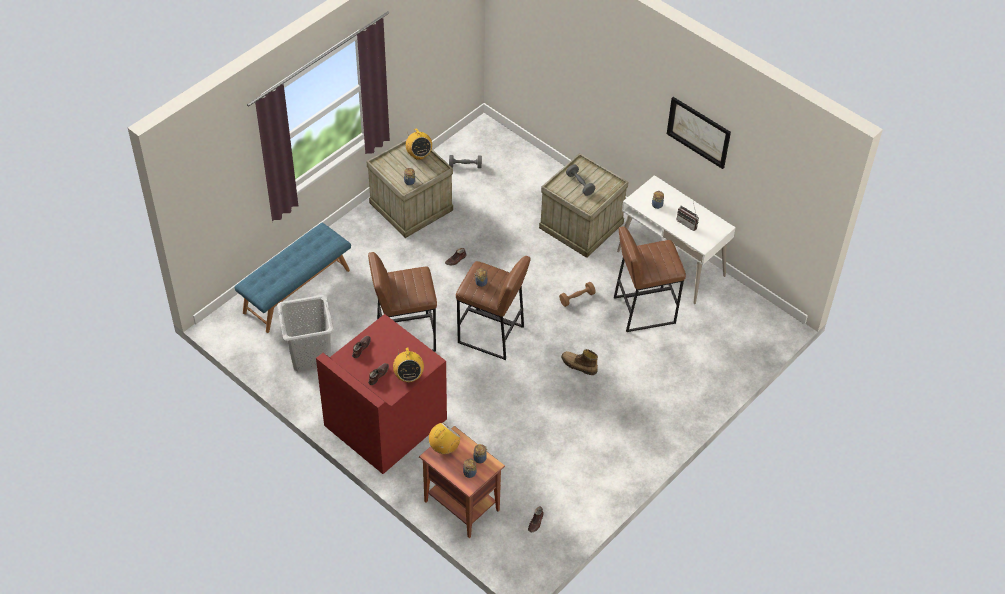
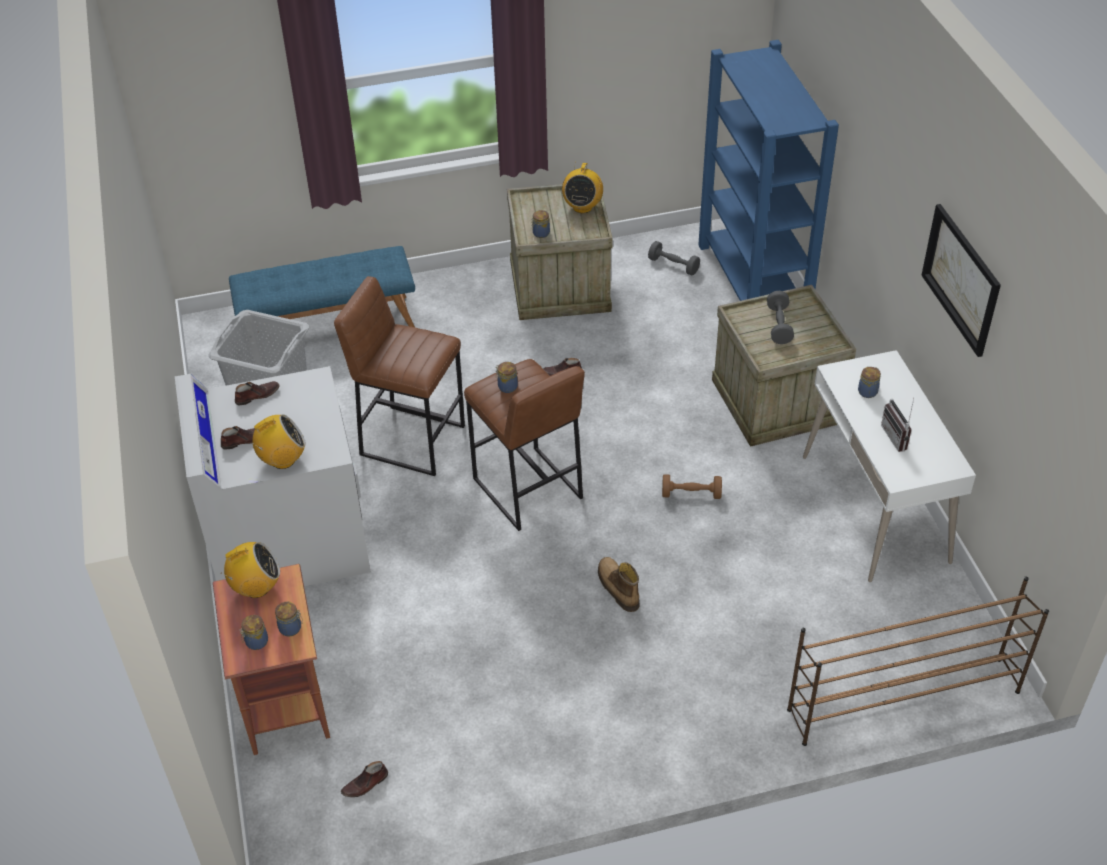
camera: 35 degrees right, 5 degrees down
red washing machine [316,314,447,474] -> white washing machine [175,366,371,586]
radio [393,348,424,382] -> radio turned 135 degrees counterclockwise [252,414,306,469]
brown stool [614,226,686,332] -> none
none -> blue bookcase [698,40,839,301]
none -> brown shoe rack [787,576,1049,746]

